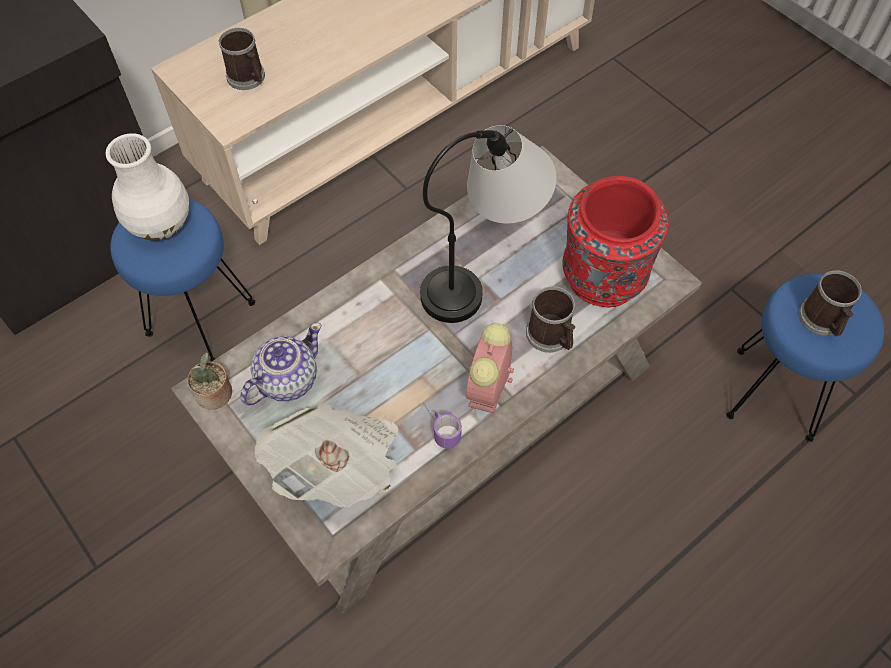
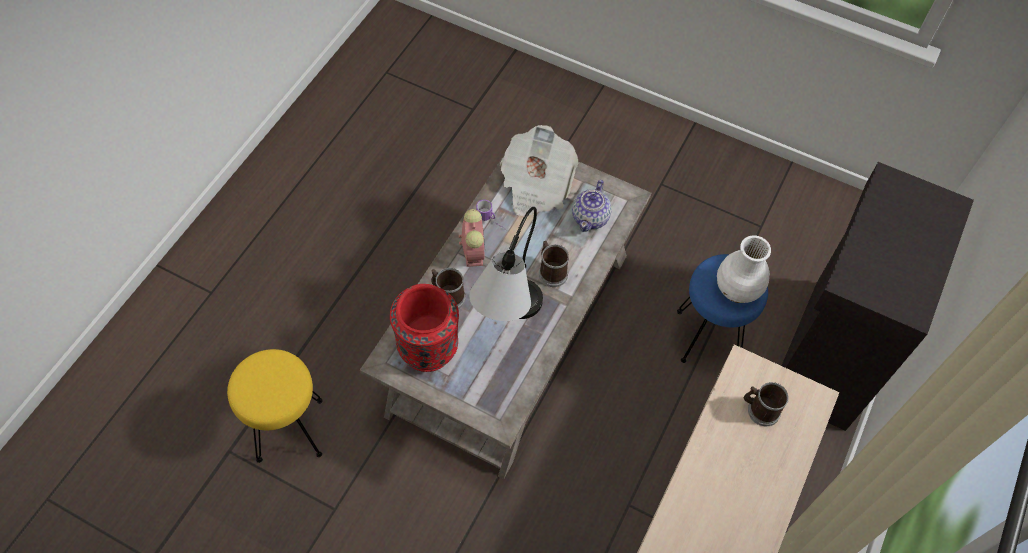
camera: 155 degrees right, 0 degrees up
potted plant [187,352,232,410] -> none
blue stool [726,274,885,442] -> yellow stool [227,349,323,463]
mug [799,270,862,336] -> mug moved to [539,241,569,287]

